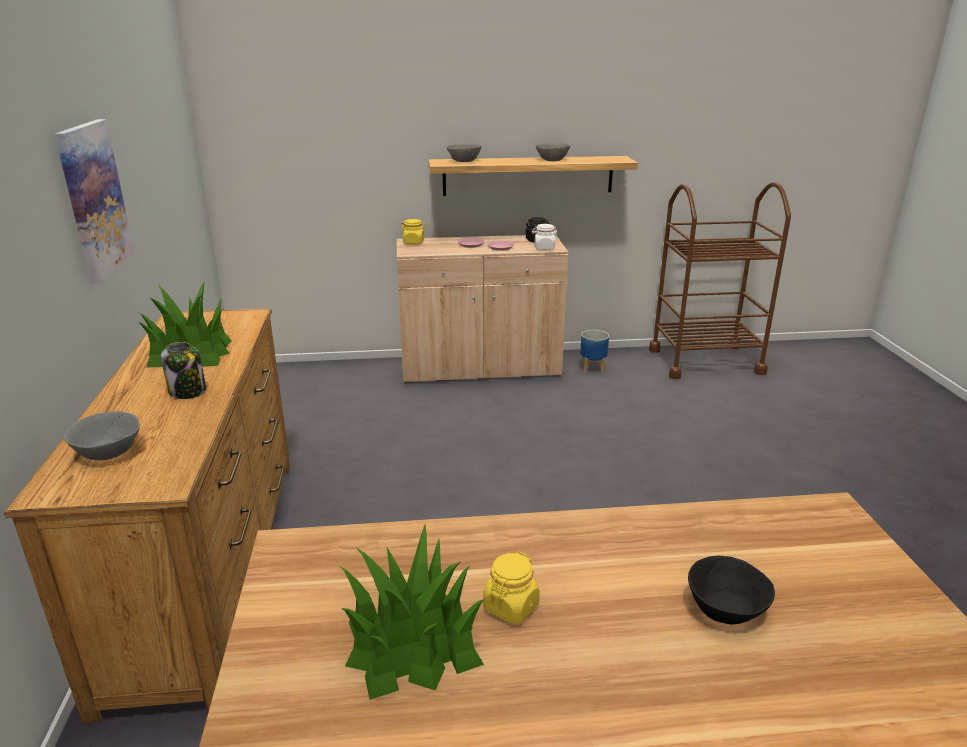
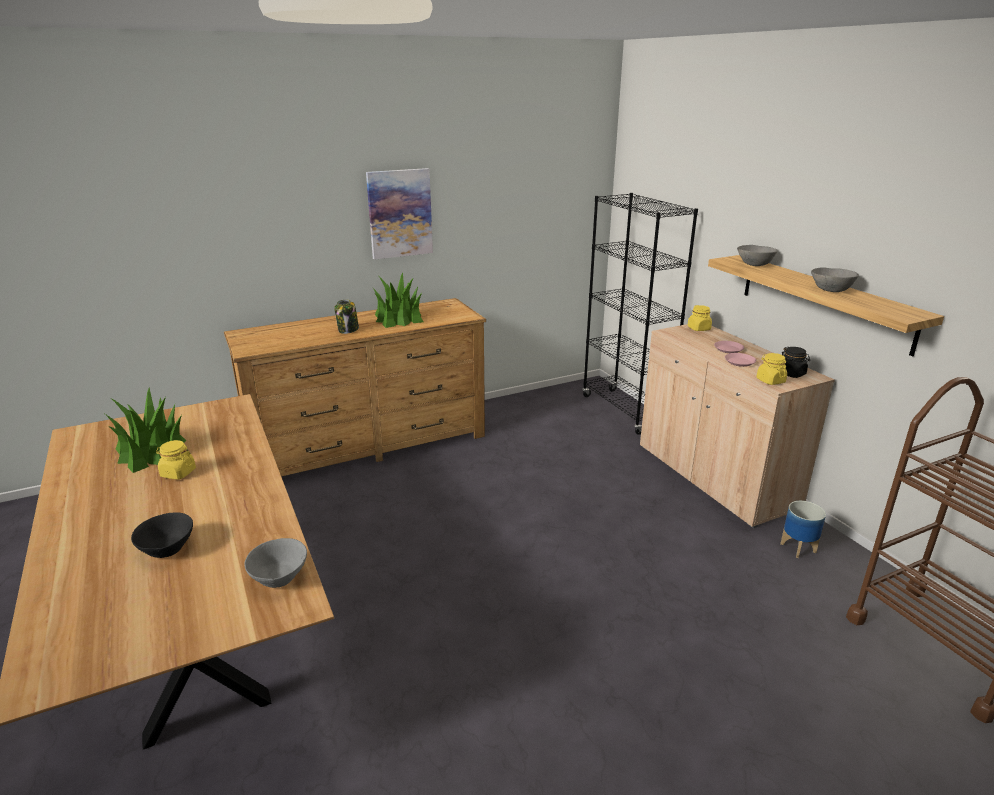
camera: 70 degrees right, 0 degrees up
grey bowl [64,411,140,460] -> grey bowl moved to [244,538,307,588]
white jar [532,224,558,250] -> yellow jar [756,353,787,385]
none -> black bookcase [582,193,698,435]

